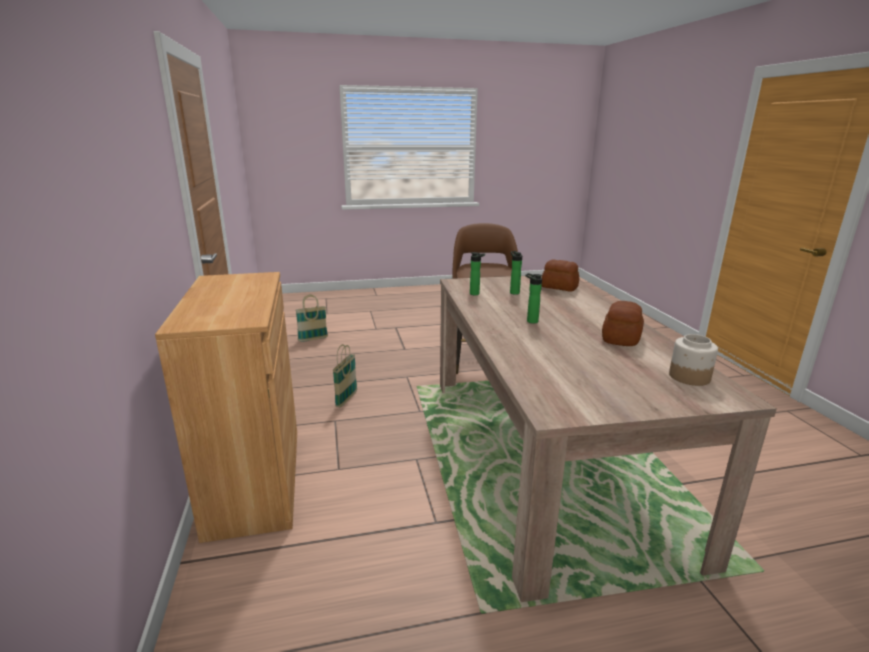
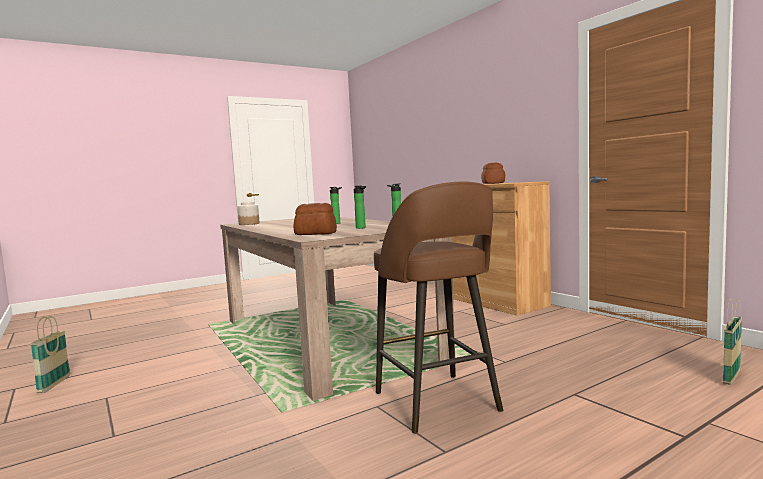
camera: 160 degrees right, 15 degrees down
basket [333,344,357,407] -> basket moved to [30,316,70,393]
bread [602,301,644,346] -> bread moved to [481,163,505,184]

